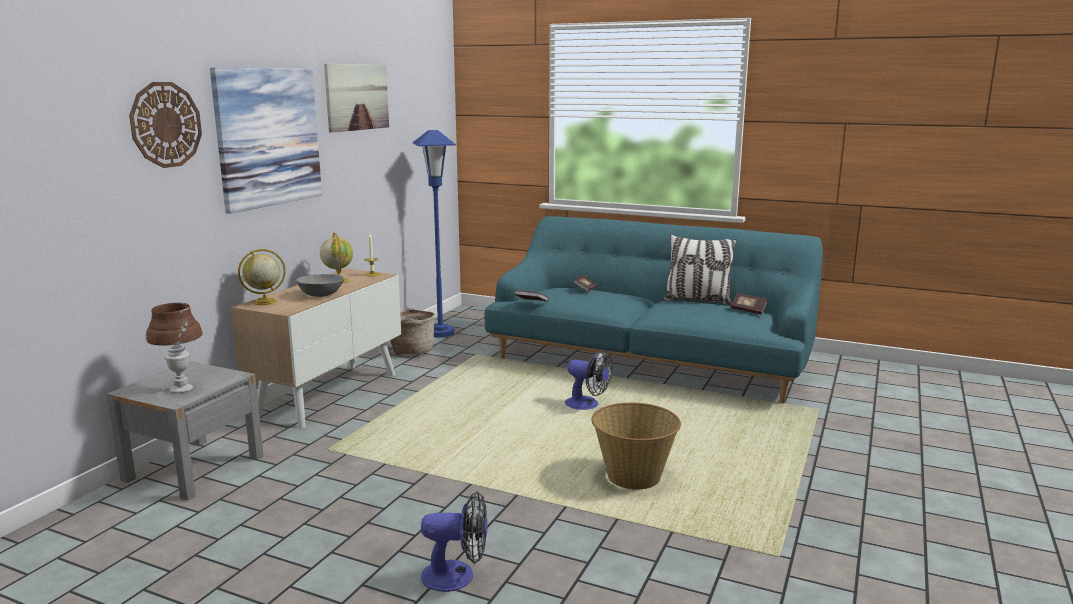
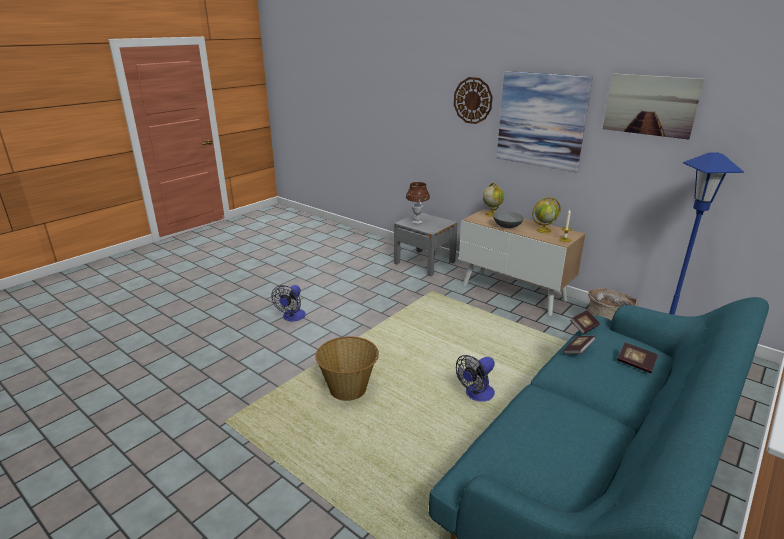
camera: 105 degrees right, 10 degrees up
pillow [663,235,737,305] -> none
book [731,293,767,315] -> book moved to [563,336,596,354]

